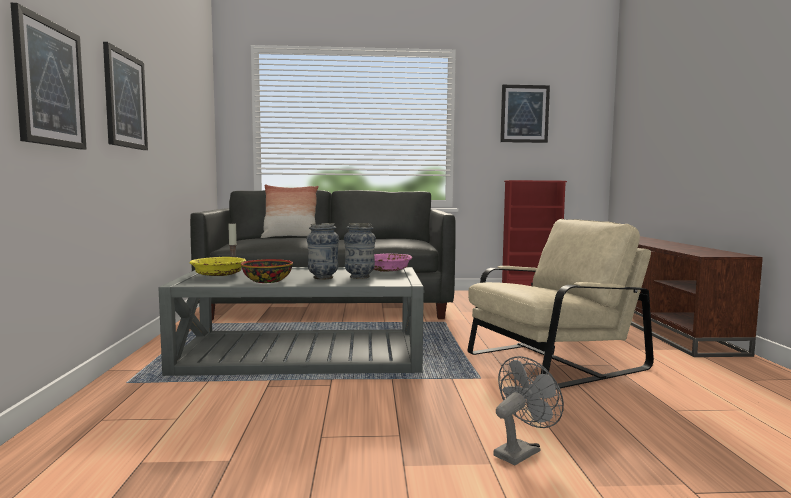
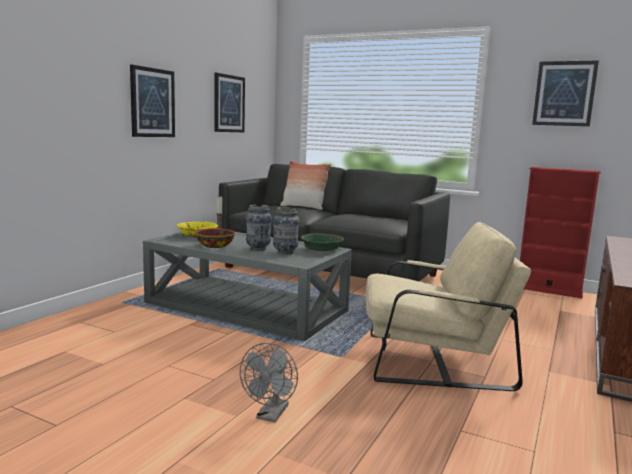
camera: 30 degrees right, 5 degrees up
picture [11,3,86,150] -> picture moved to [214,73,245,132]
pink bowl [374,254,412,272] -> green bowl [301,234,344,251]
grey fan [493,356,564,465] -> grey fan turned 120 degrees clockwise [240,343,298,422]

